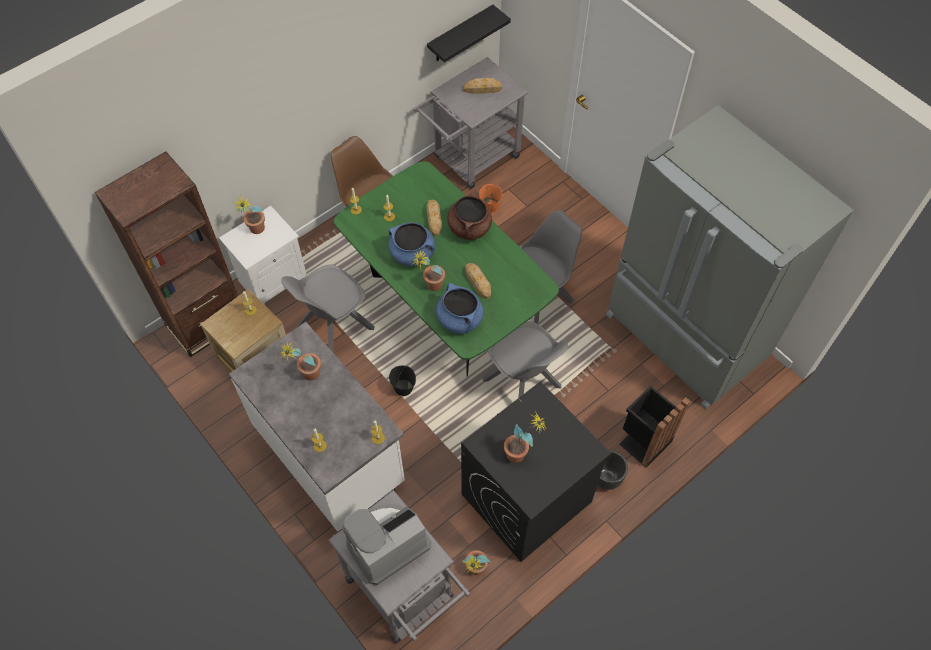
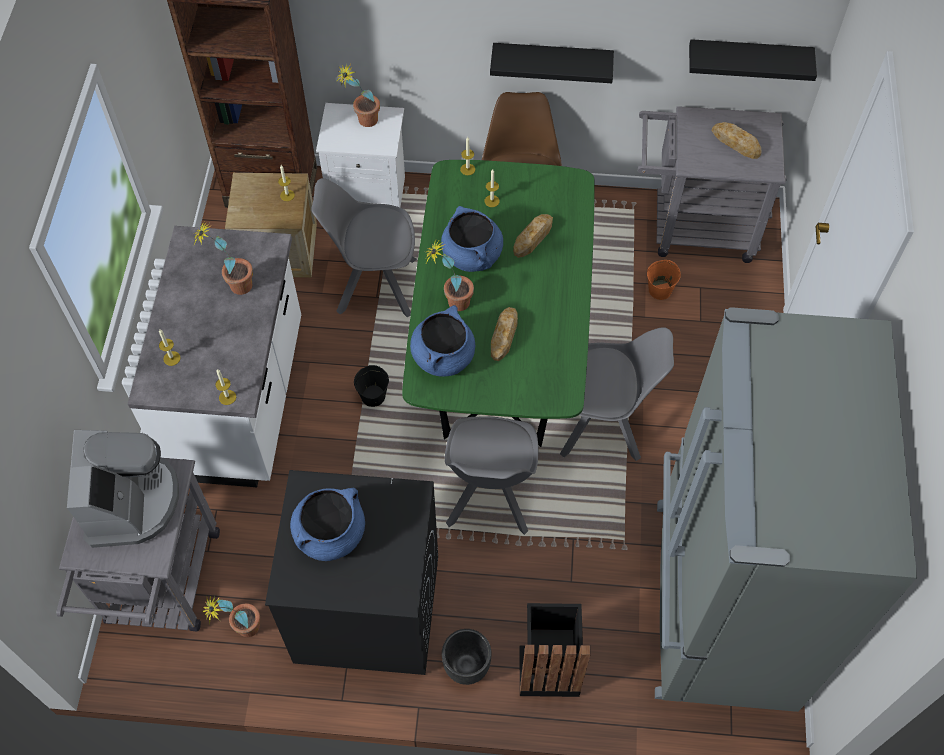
camera: 45 degrees right, 0 degrees up
coffee machine [343,504,431,585] -> coffee machine turned 75 degrees clockwise [67,430,179,548]
brown cooking pot [448,190,492,240] -> none
potted plant [504,411,546,463] -> blue cooking pot [290,488,365,561]
none -> black shelf [490,43,614,83]

